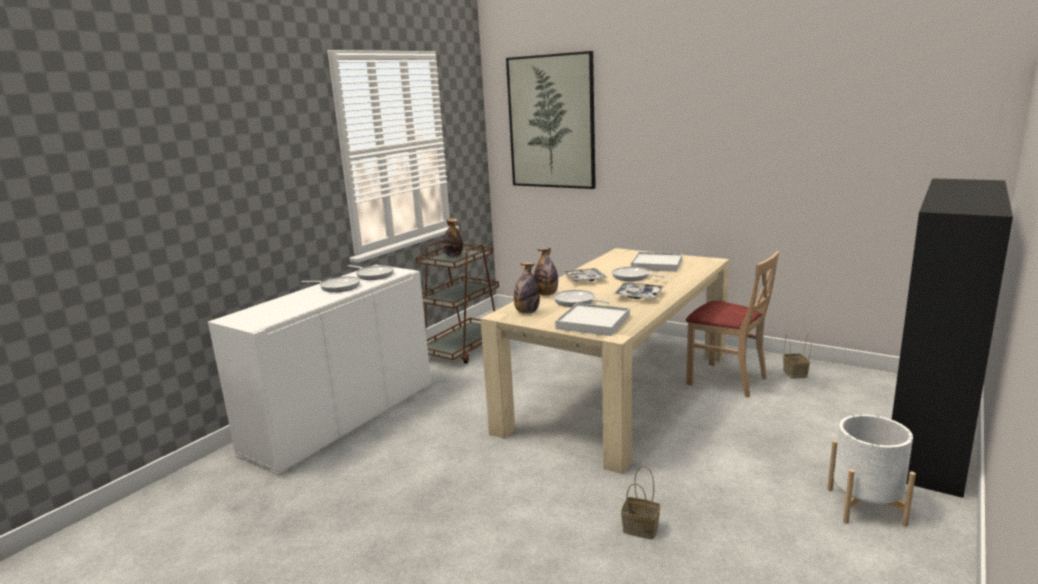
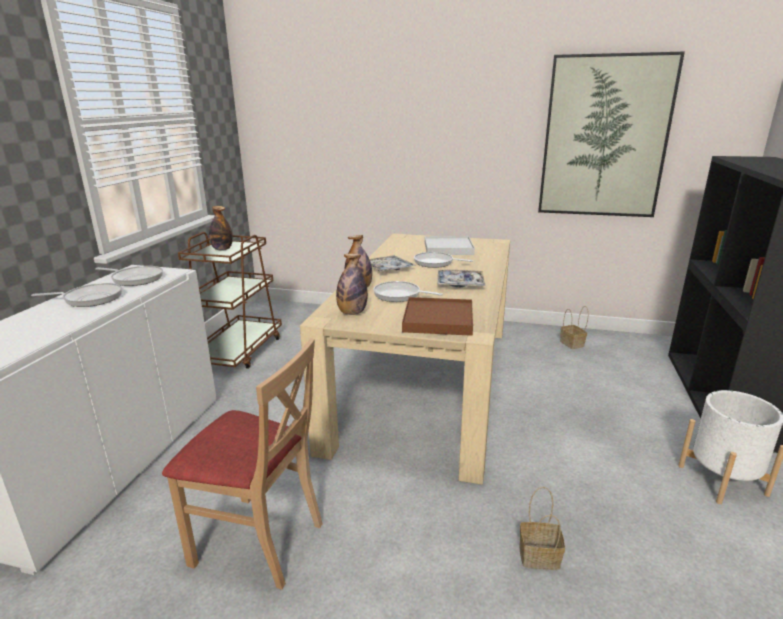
camera: 20 degrees left, 5 degrees up
picture [506,51,596,189] -> picture moved to [538,52,685,217]
white tray [555,303,630,336] -> brown tray [402,297,473,336]
beige chair [686,251,779,398] -> beige chair moved to [162,338,323,590]

